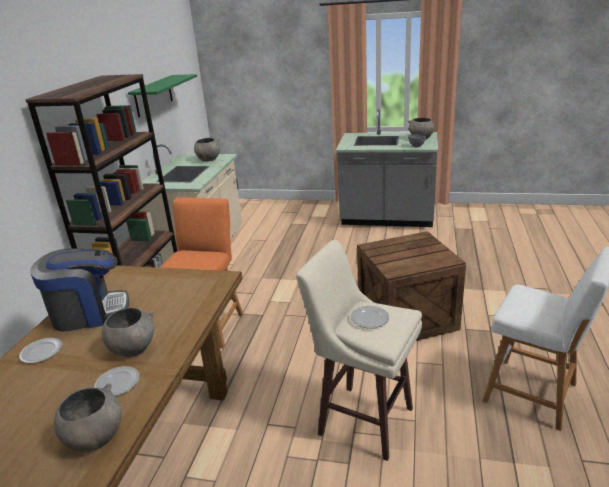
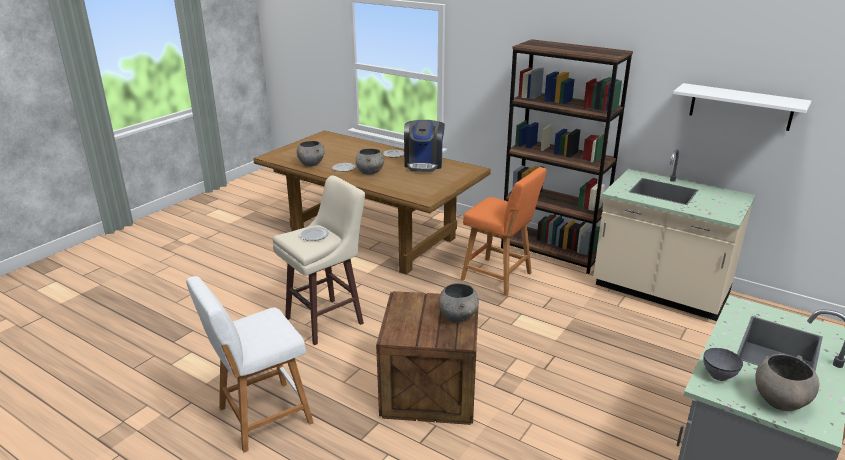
camera: 110 degrees right, 0 degrees up
green shelf [128,74,197,118] -> white shelf [673,83,811,131]
grey bowl [194,138,220,162] -> grey bowl moved to [439,283,479,323]

